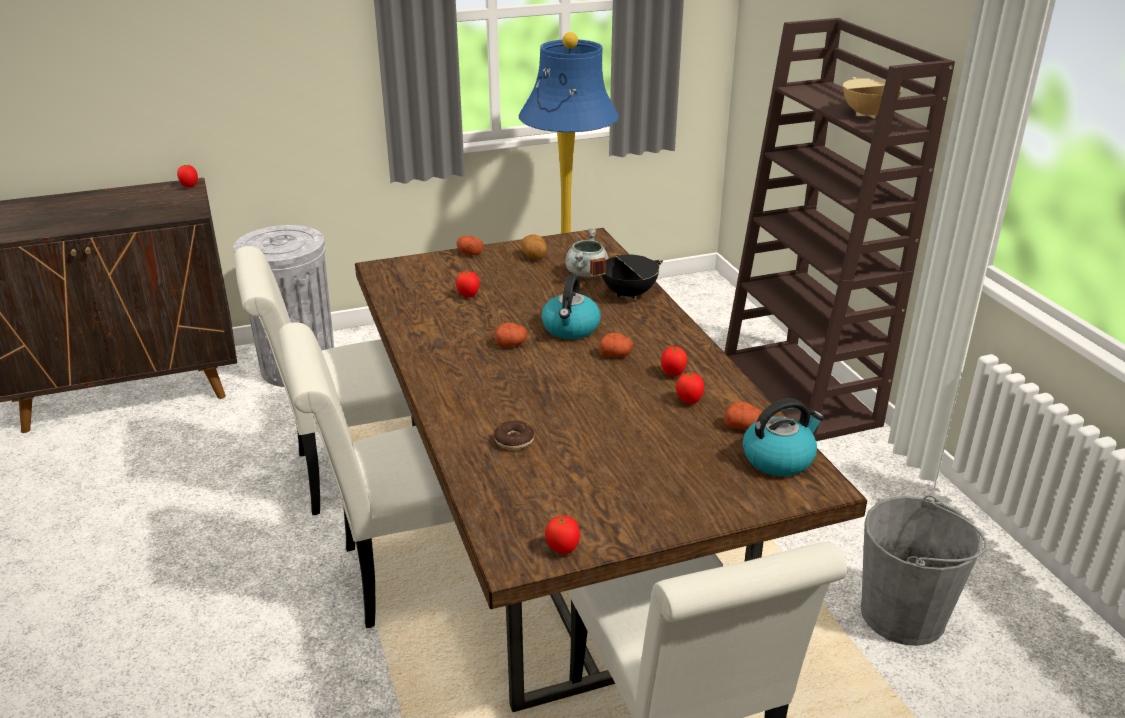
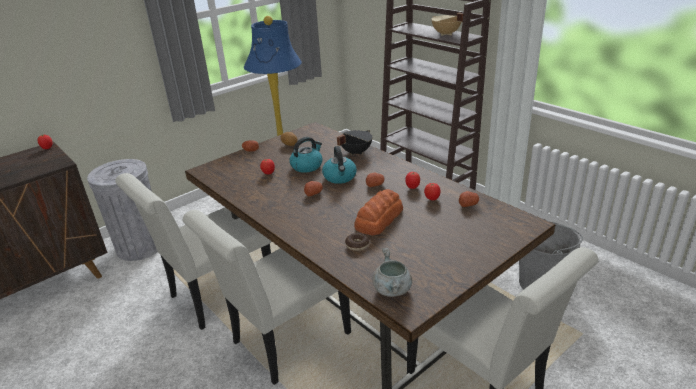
camera: 20 degrees left, 0 degrees up
tomato [545,516,580,554] -> none
grey cooking pot [565,228,609,277] -> grey cooking pot moved to [372,248,412,297]
kettle [743,399,824,476] -> kettle moved to [290,137,323,173]
none -> bread [354,189,403,235]

